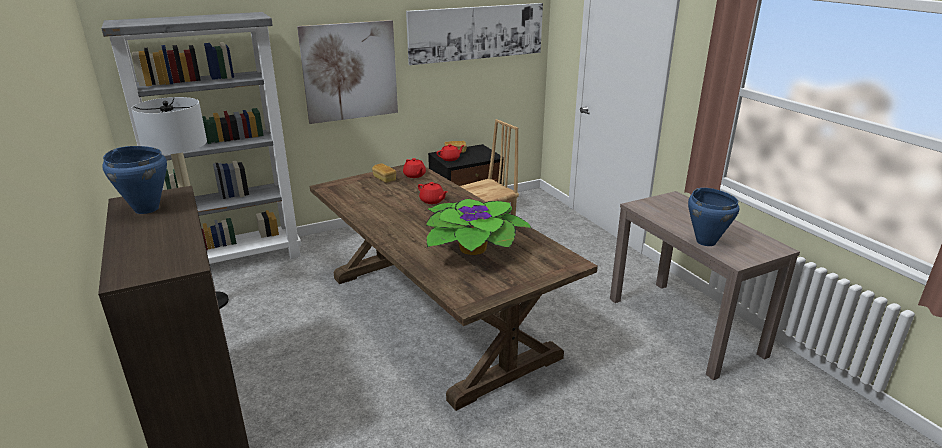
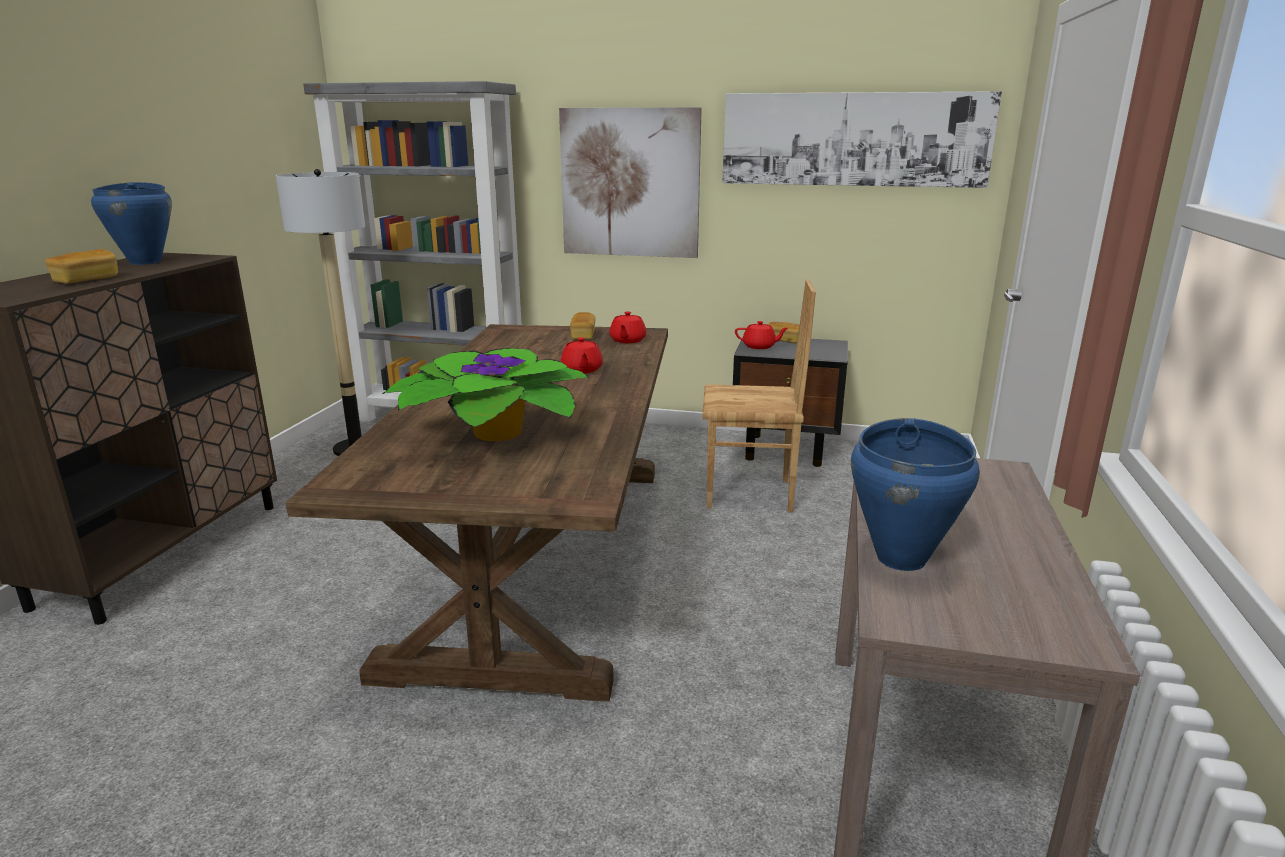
camera: 40 degrees right, 5 degrees down
none -> bread [46,249,118,283]

